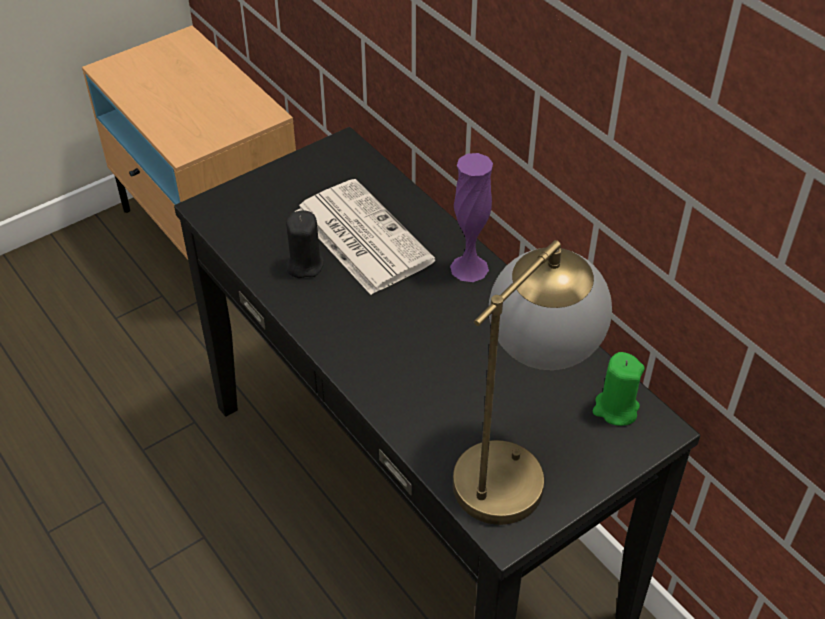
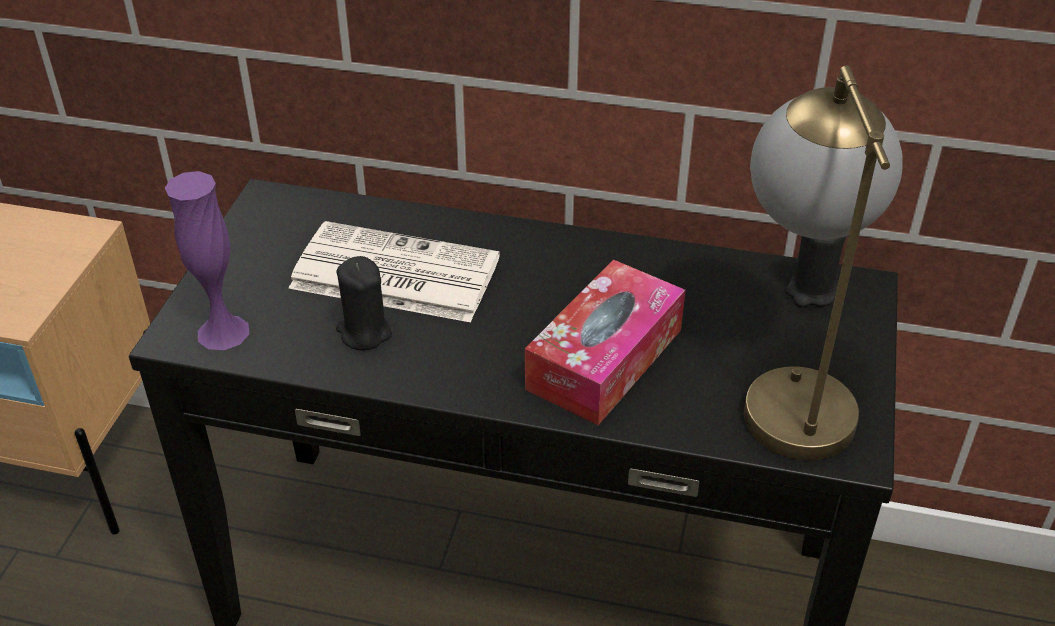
camera: 40 degrees left, 5 degrees down
purple vase [450,153,493,282] -> purple vase moved to [165,171,249,350]
green candle [593,352,645,426] -> black candle [785,236,846,307]
none -> tissue box [525,259,685,425]

